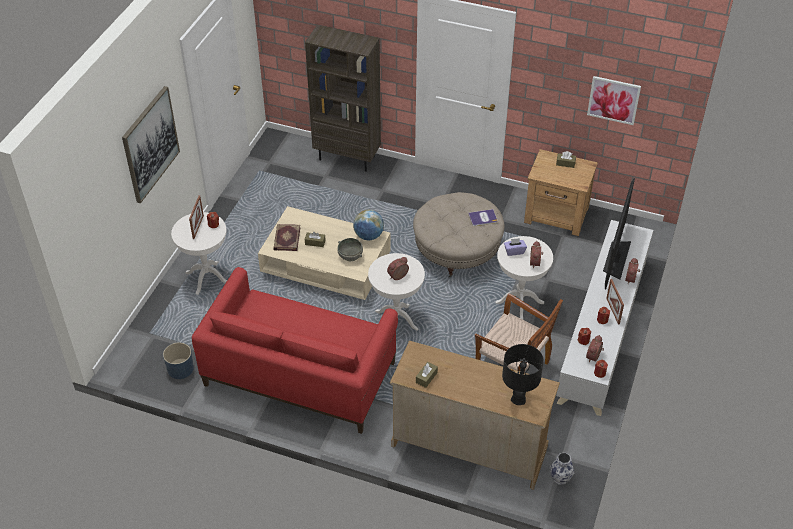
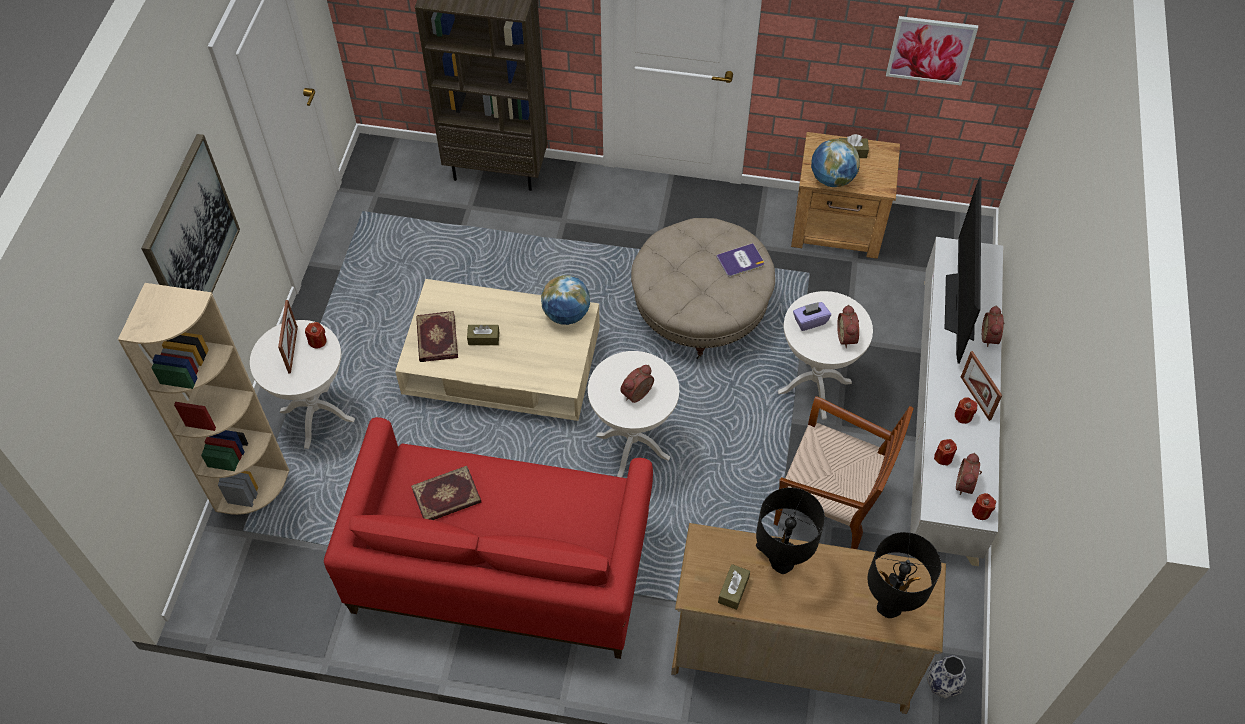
camera: 10 degrees left, 10 degrees up
blue planter [163,343,194,379] -> none
grey bowl [337,238,363,261] -> none
none -> beige bookcase [118,283,289,515]
none -> book [411,466,481,520]
none -> black table lamp [756,487,825,574]
none -> globe [811,139,860,187]

